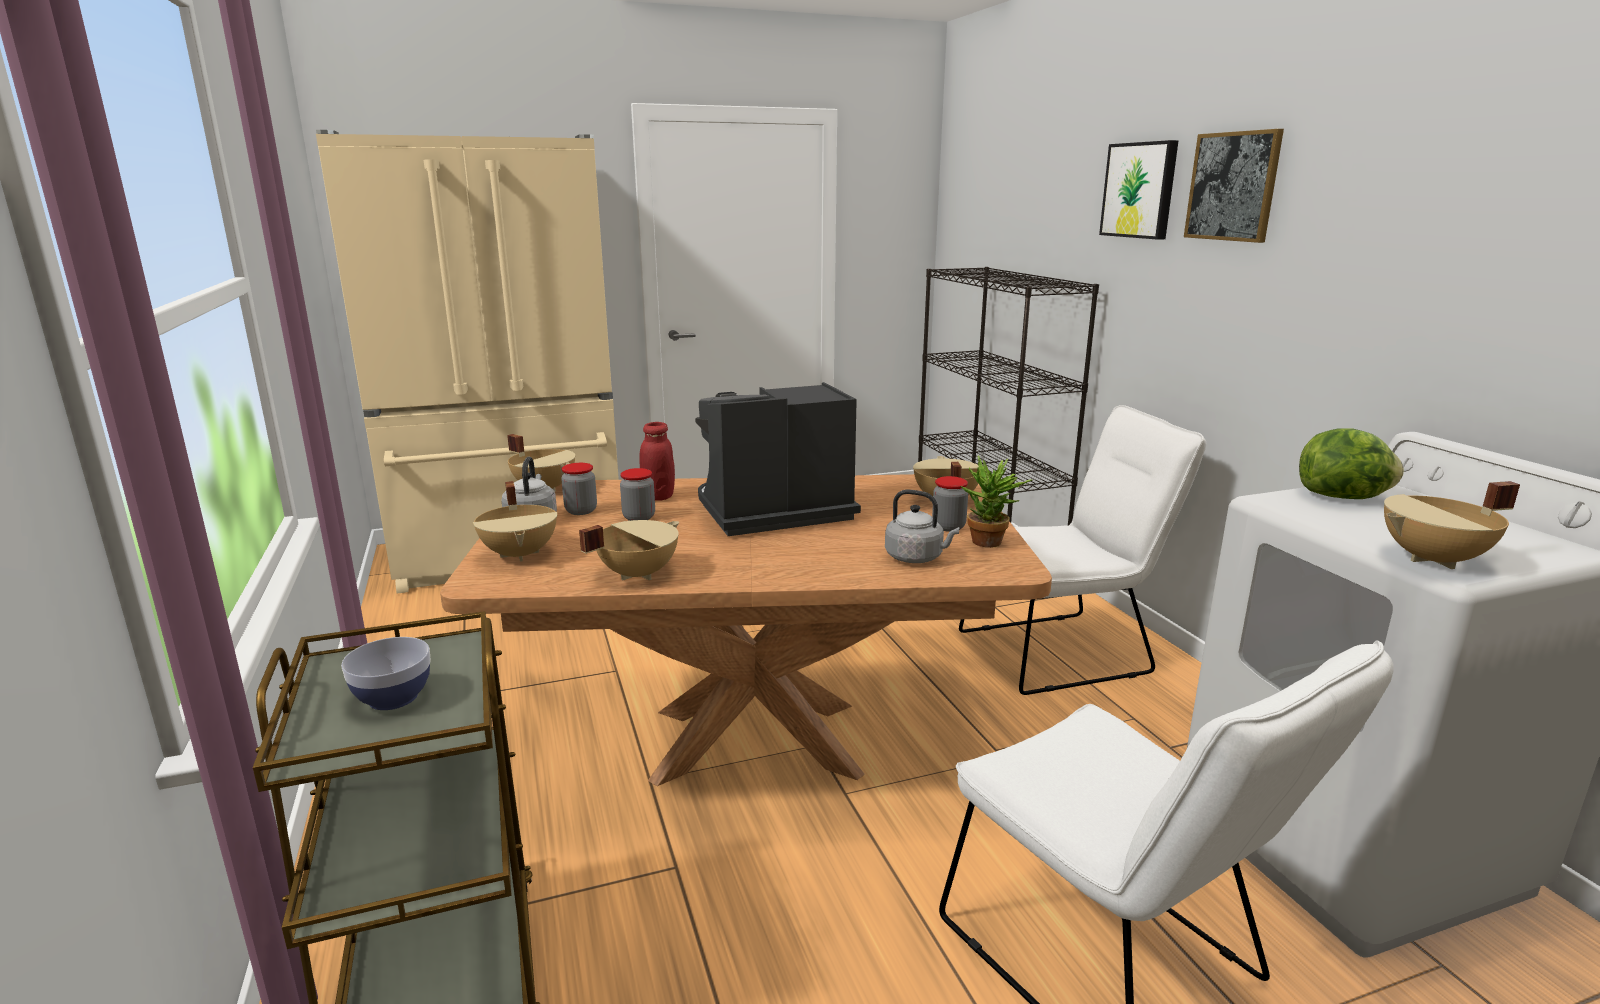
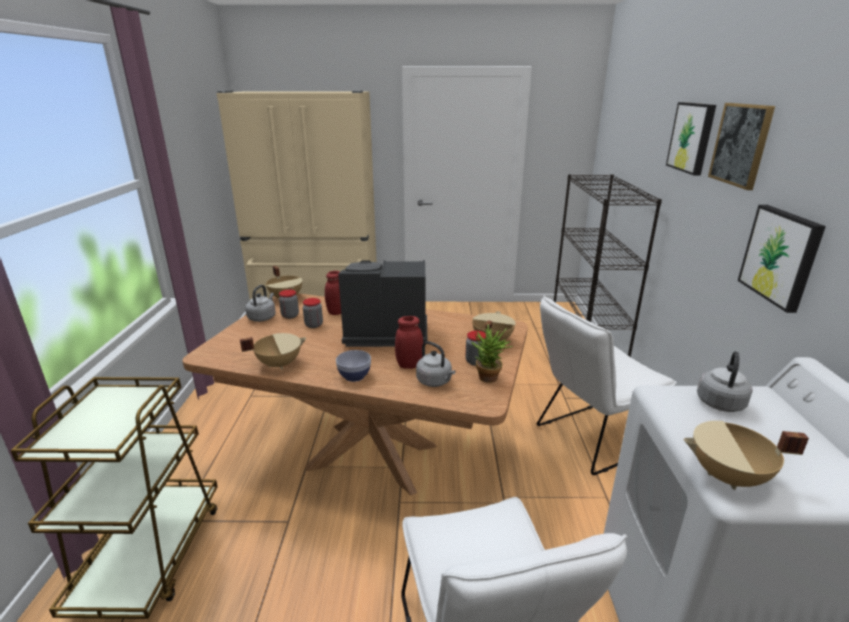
camera: 20 degrees right, 5 degrees up
bowl [341,637,431,710] -> bowl moved to [336,350,371,382]
beige cooking pot [473,481,557,562] -> none
white chair [959,405,1206,695] -> white chair turned 150 degrees clockwise [537,296,677,475]
lettuce [1299,429,1404,499] -> grey kettle [697,351,752,412]
none -> red jar [395,316,423,369]
none -> picture [738,205,826,313]

